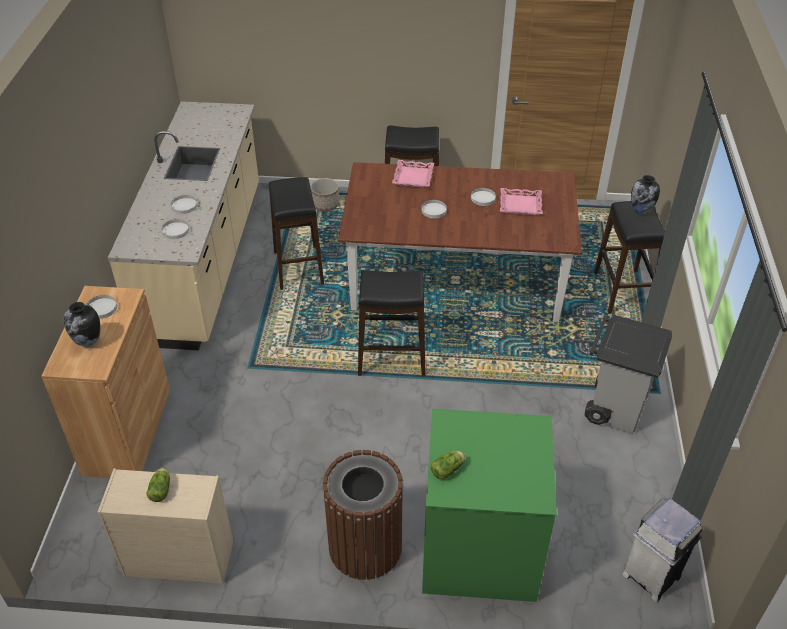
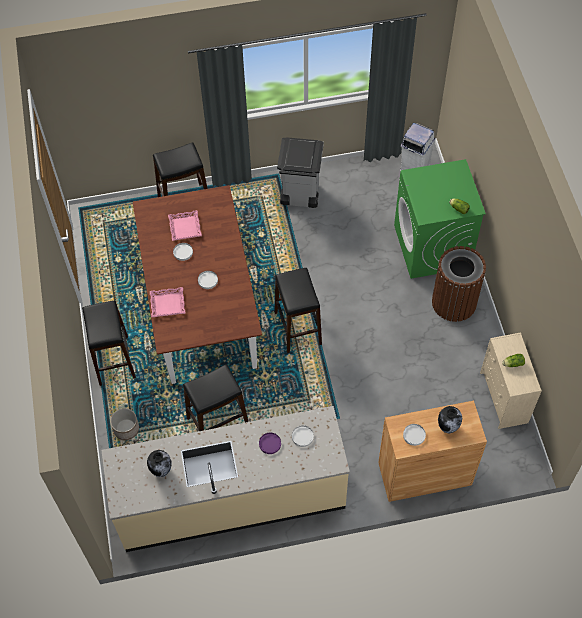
camera: 105 degrees left, 15 degrees up
white plate [171,195,198,214] -> purple plate [259,433,281,454]
vase [631,175,660,214] -> vase moved to [147,450,172,477]

